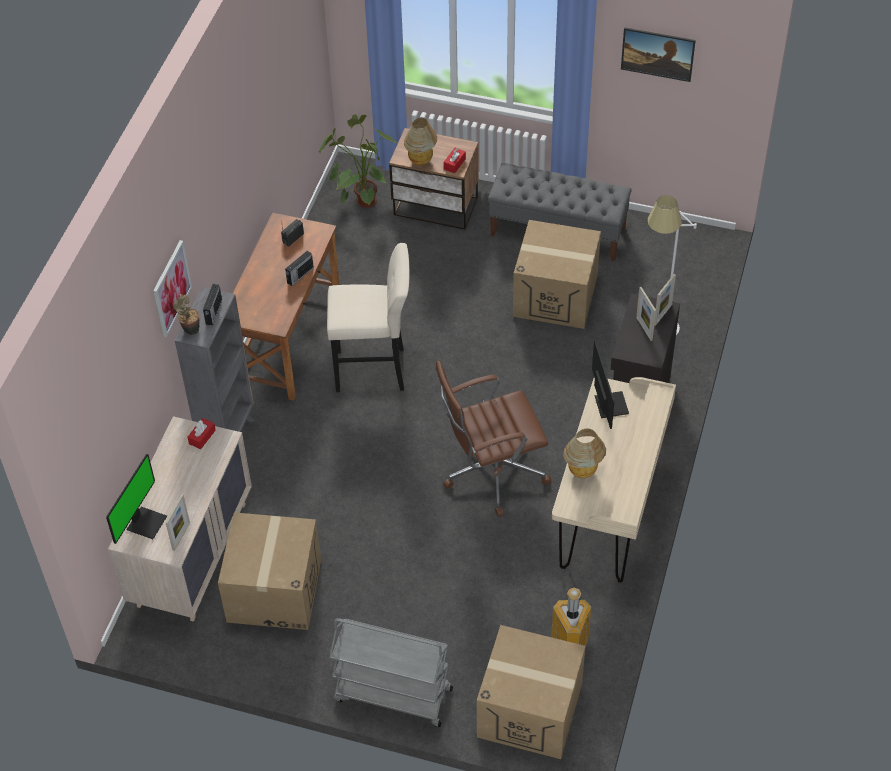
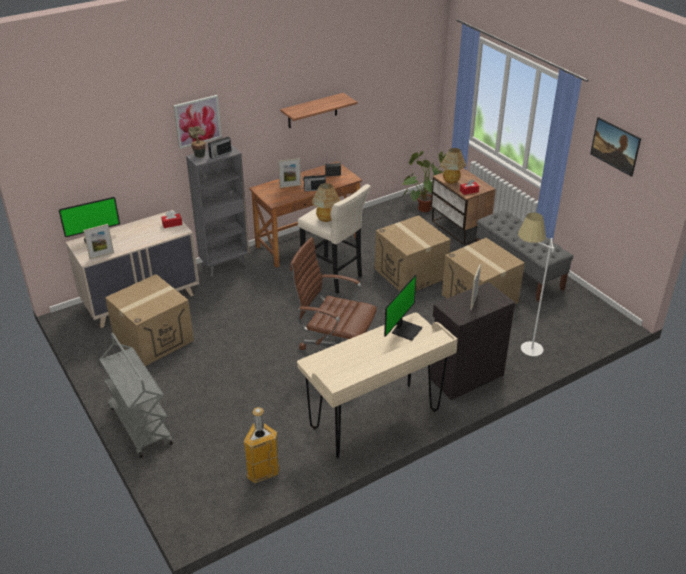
camera: 40 degrees right, 15 degrees down
cardboard box [477,625,585,759] -> cardboard box moved to [375,215,451,291]
table lamp [563,429,606,478] -> table lamp moved to [312,183,341,222]
picture frame [654,274,676,326] -> picture frame moved to [278,158,301,188]
none -> shelf [280,93,357,128]

